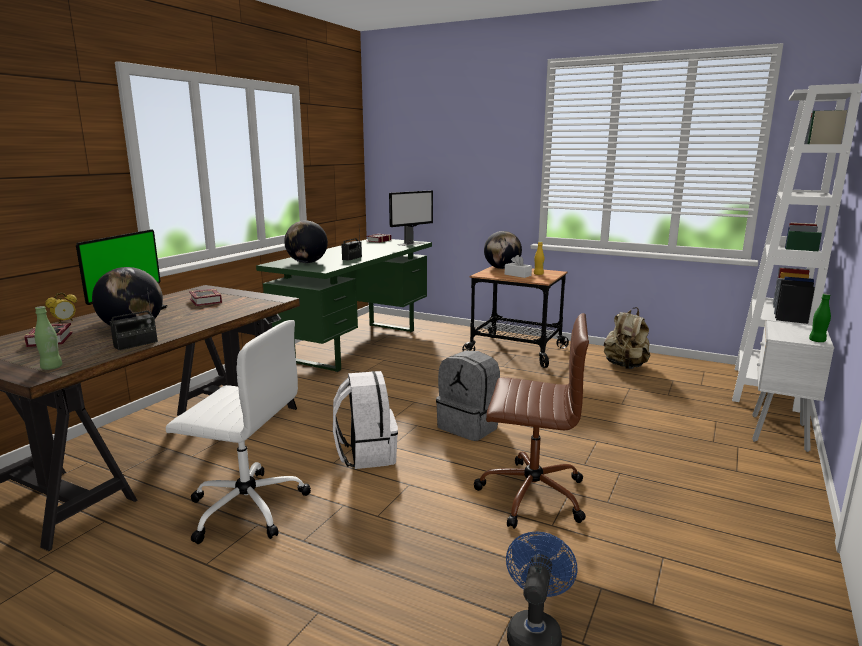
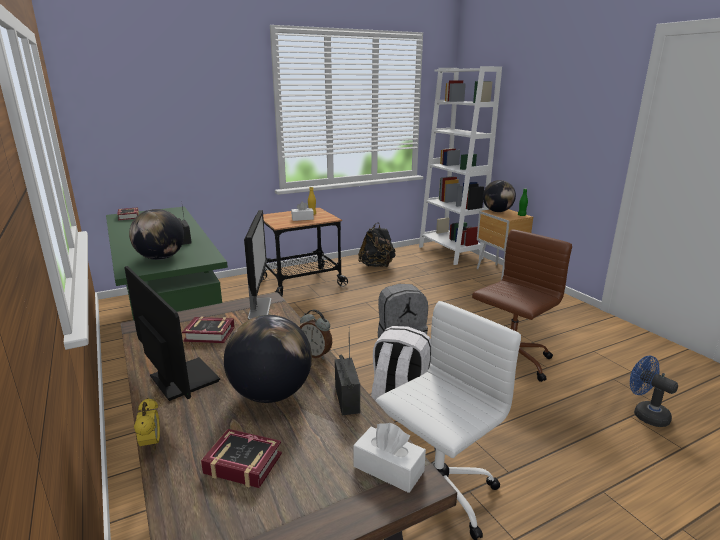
camera: 55 degrees left, 5 degrees up
green bottle [34,306,63,370] -> white tissue box [353,423,426,493]
monitor [389,190,433,246] -> monitor moved to [244,210,271,319]
globe [484,231,522,269] -> globe moved to [483,180,516,212]
beige backpack [604,307,650,369] -> black backpack [358,222,396,267]
white nightstand [752,321,834,452] -> brown nightstand [476,209,533,280]
none -> alarm clock [300,309,332,359]

